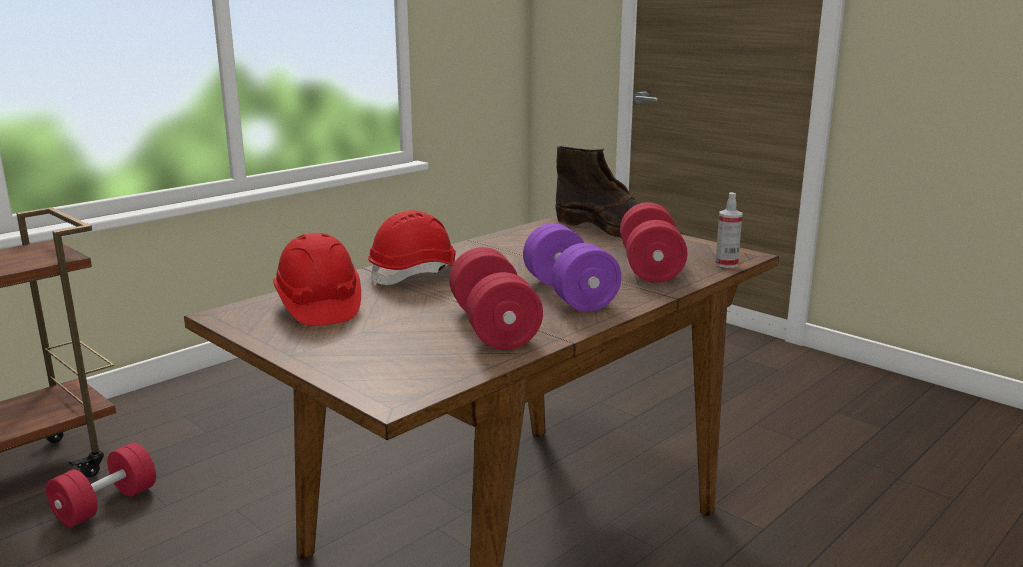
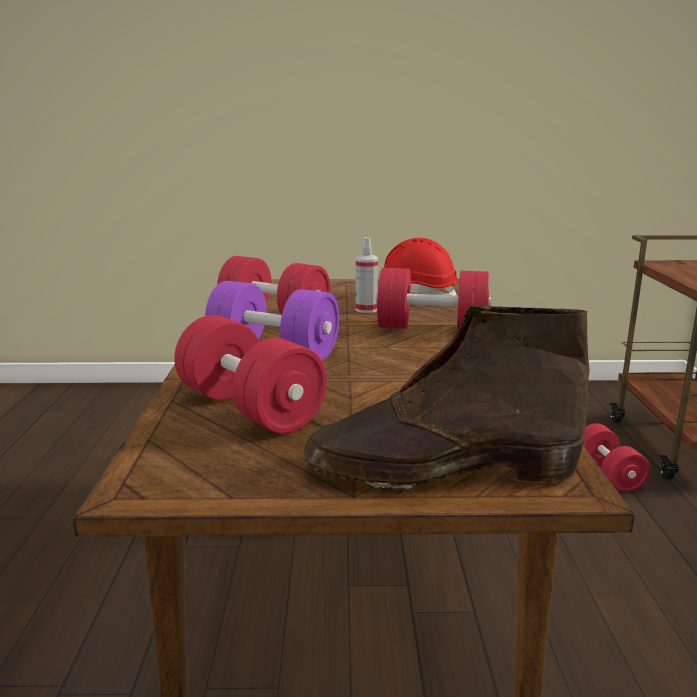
camera: 135 degrees right, 0 degrees up
red hard hat [368,210,456,286] -> red dumbbell [376,268,492,331]
spray bottle [715,192,742,268] -> spray bottle moved to [356,237,378,313]

